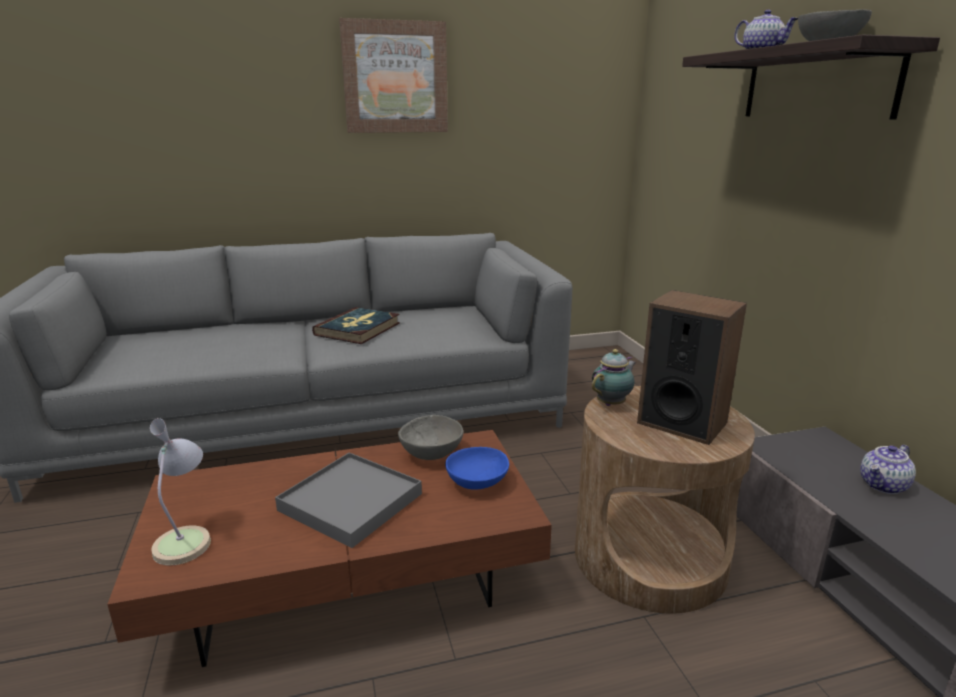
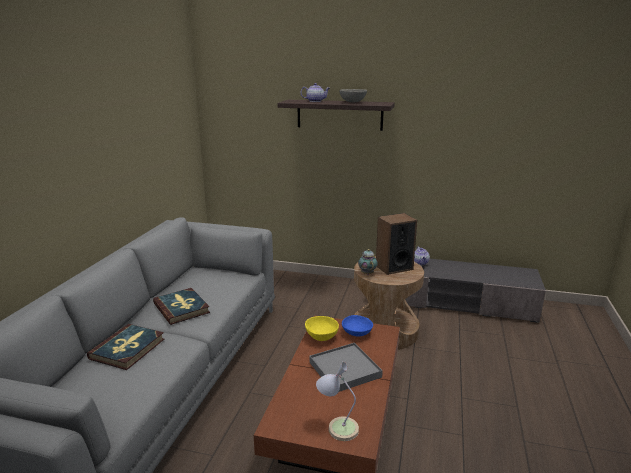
camera: 60 degrees left, 0 degrees up
picture [339,18,448,133] -> none
grey bowl [398,415,463,460] -> yellow bowl [305,316,339,341]
none -> book [87,324,164,370]

